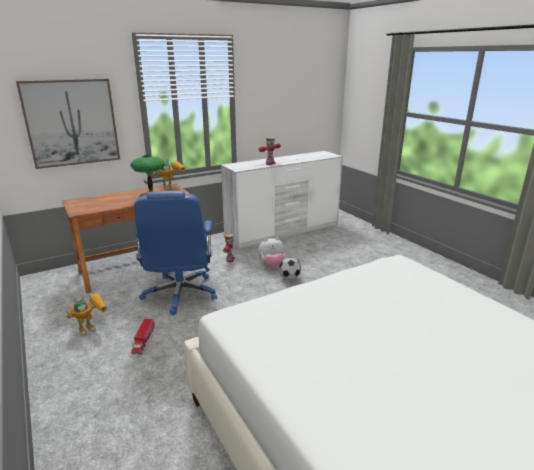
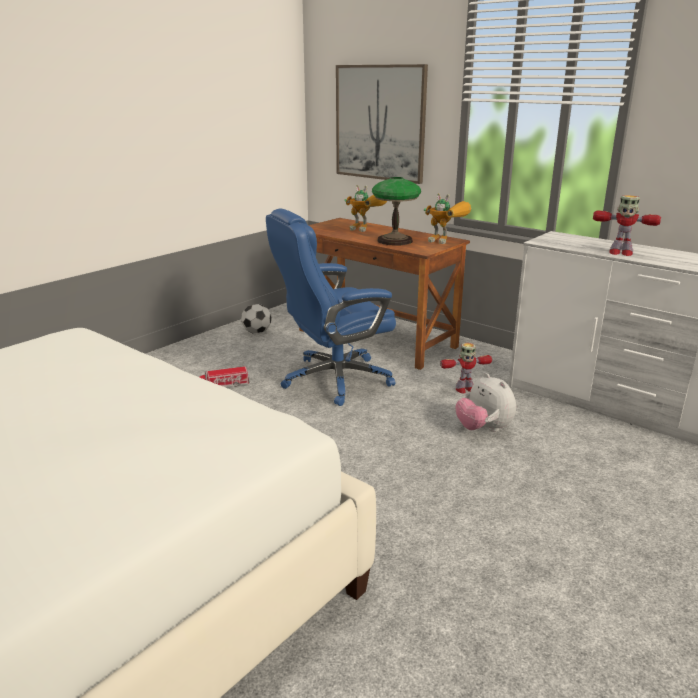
camera: 70 degrees right, 0 degrees up
toy robot [65,293,107,337] -> toy robot moved to [344,185,387,232]
football [279,258,301,280] -> football moved to [241,304,272,333]

